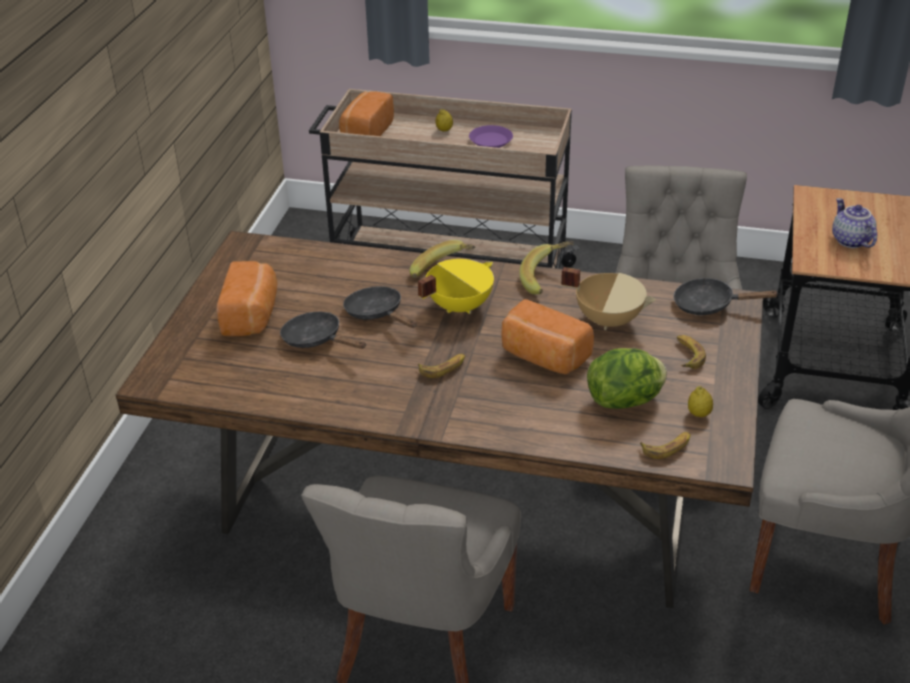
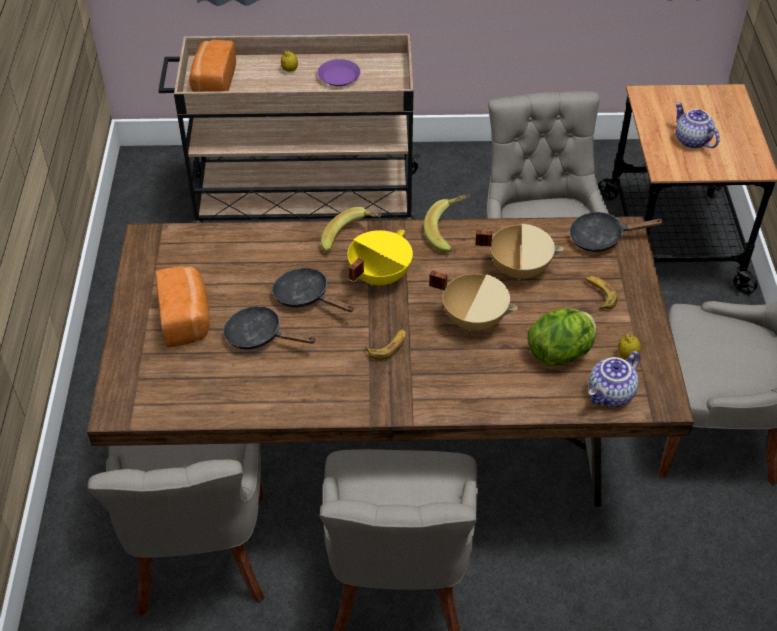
camera: 15 degrees left, 10 degrees up
bread [501,299,594,374] -> beige cooking pot [429,270,518,331]
banana [640,432,691,459] -> teapot [589,351,641,407]
none -> grey chair [87,443,265,616]

